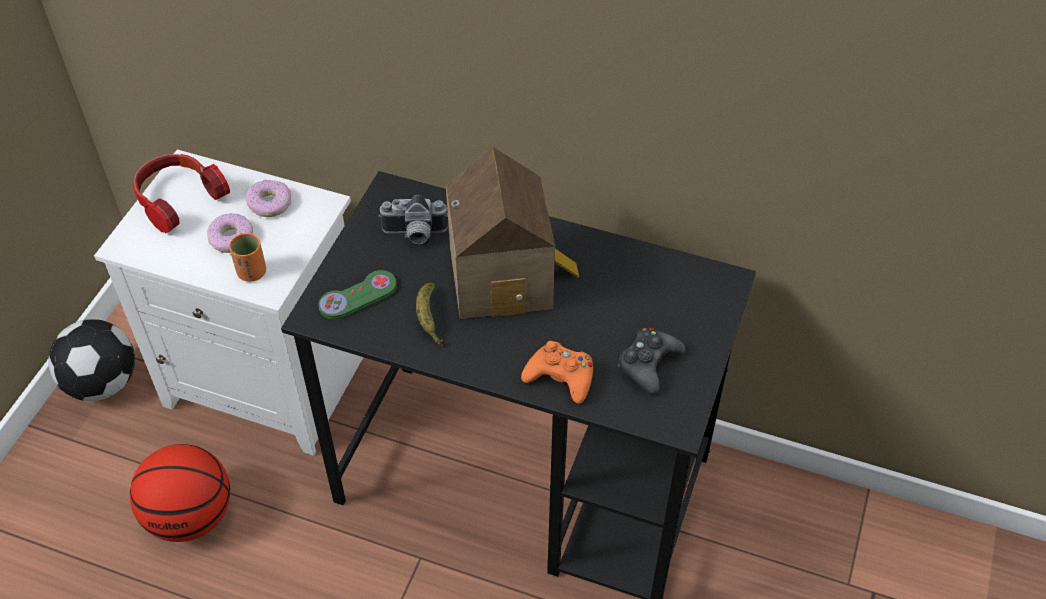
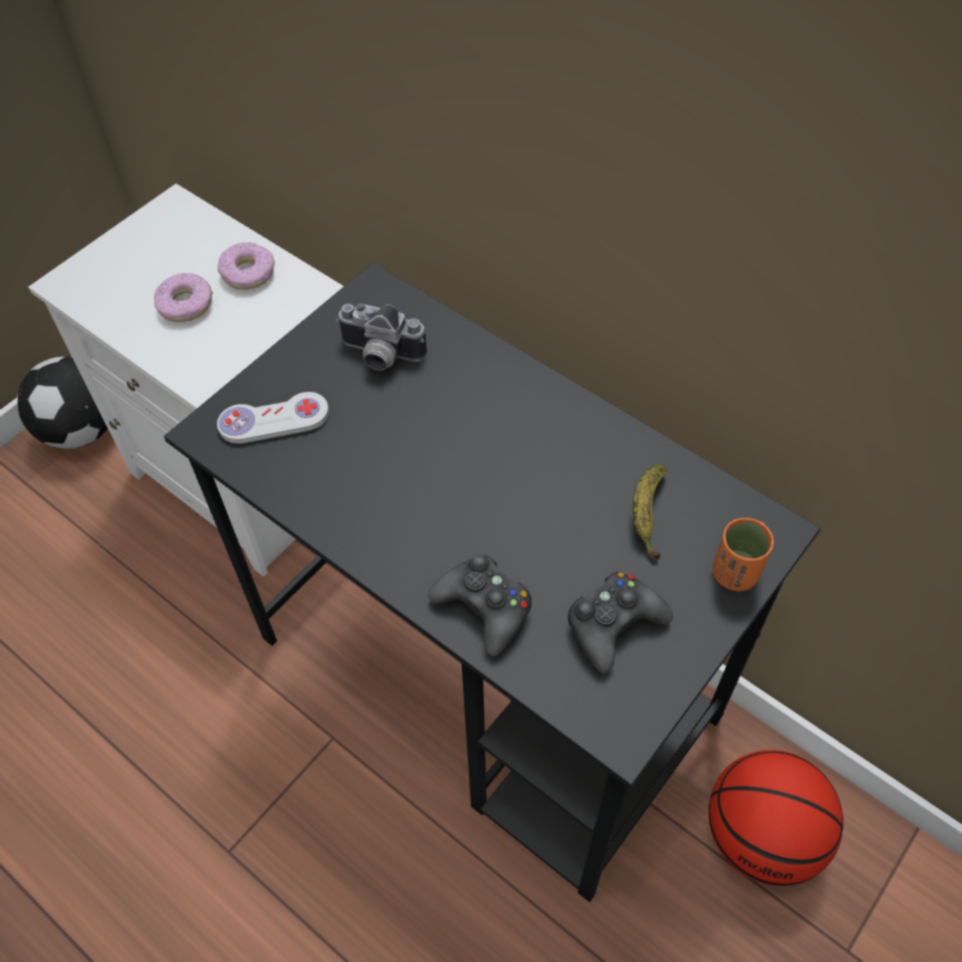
camera: 20 degrees right, 5 degrees up
basketball [130,444,230,542] -> basketball moved to [708,750,843,886]
headphones [133,154,230,233] -> none
orange cup [229,233,266,282] -> orange cup moved to [712,518,774,591]
green game controller [318,270,397,320] -> white game controller [217,392,329,444]
banana [416,283,444,346] -> banana moved to [632,465,667,561]
toy house [446,147,579,319] -> none
orange game controller [521,341,593,404] -> black game controller [428,555,532,656]

